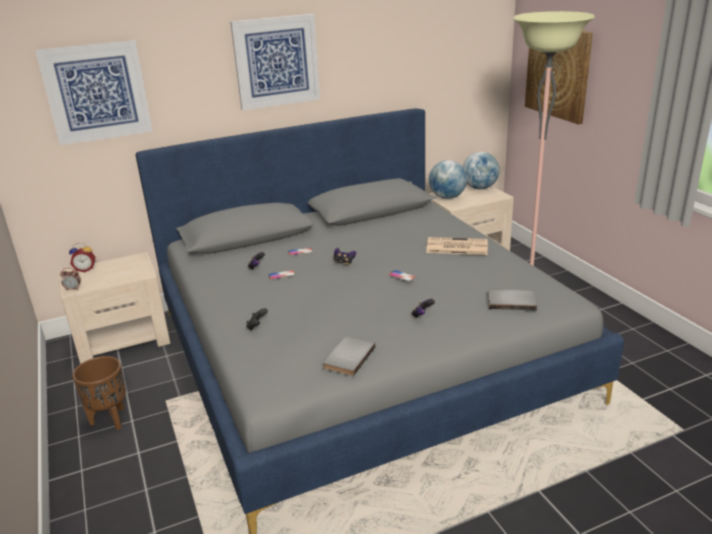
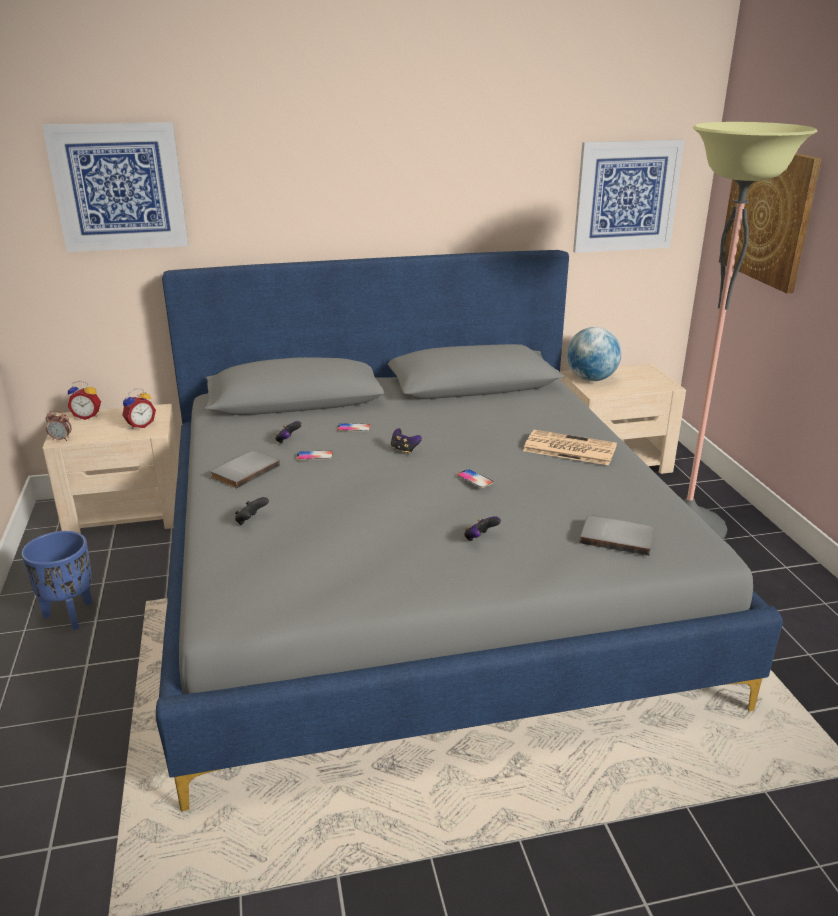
camera: 10 degrees right, 0 degrees up
brown planter [72,356,126,430] -> blue planter [21,531,92,630]
picture [230,14,320,110] -> picture moved to [573,140,685,253]
grey book [323,336,376,376] -> grey book moved to [210,450,280,489]
globe [463,152,500,189] -> none
none -> alarm clock [122,389,156,429]

